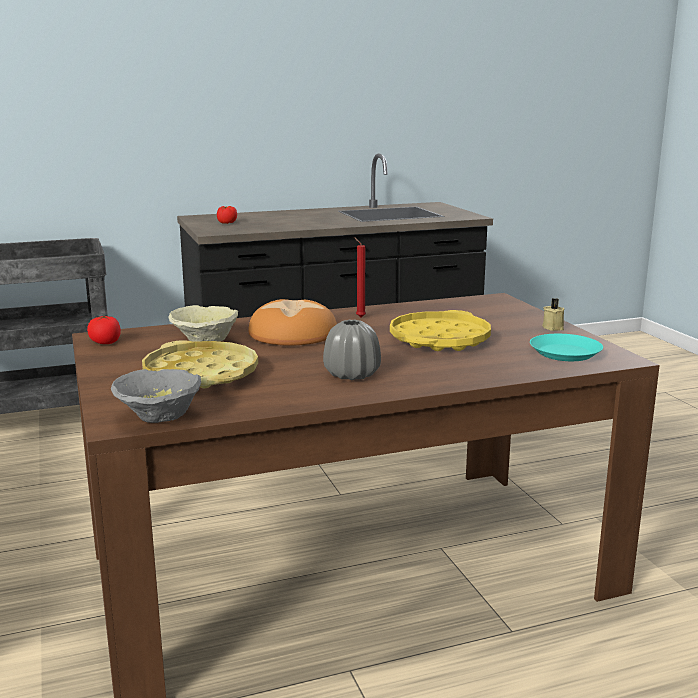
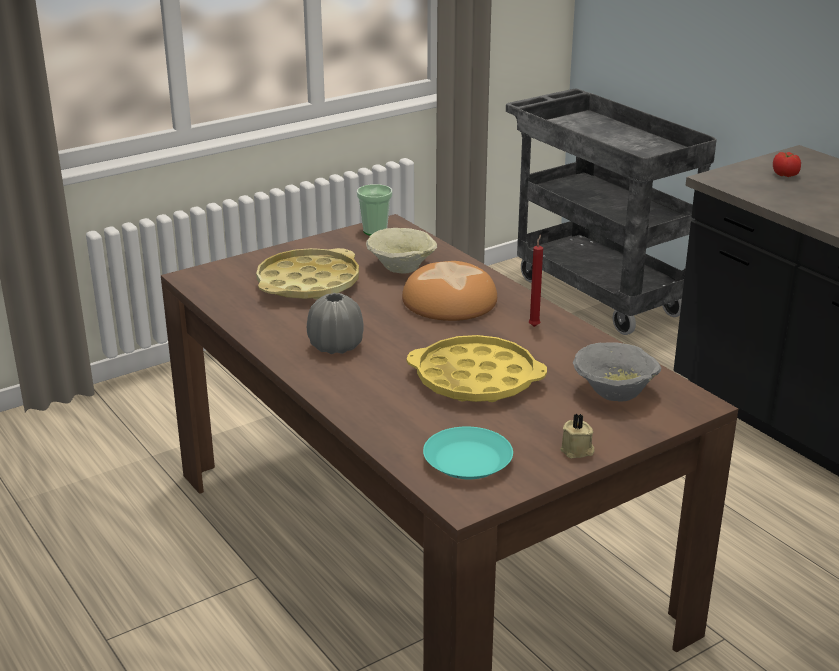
camera: 75 degrees right, 10 degrees up
tomato [87,315,121,344] -> cup [357,184,392,236]
grey bowl [111,369,201,423] -> grey bowl moved to [573,342,661,401]

